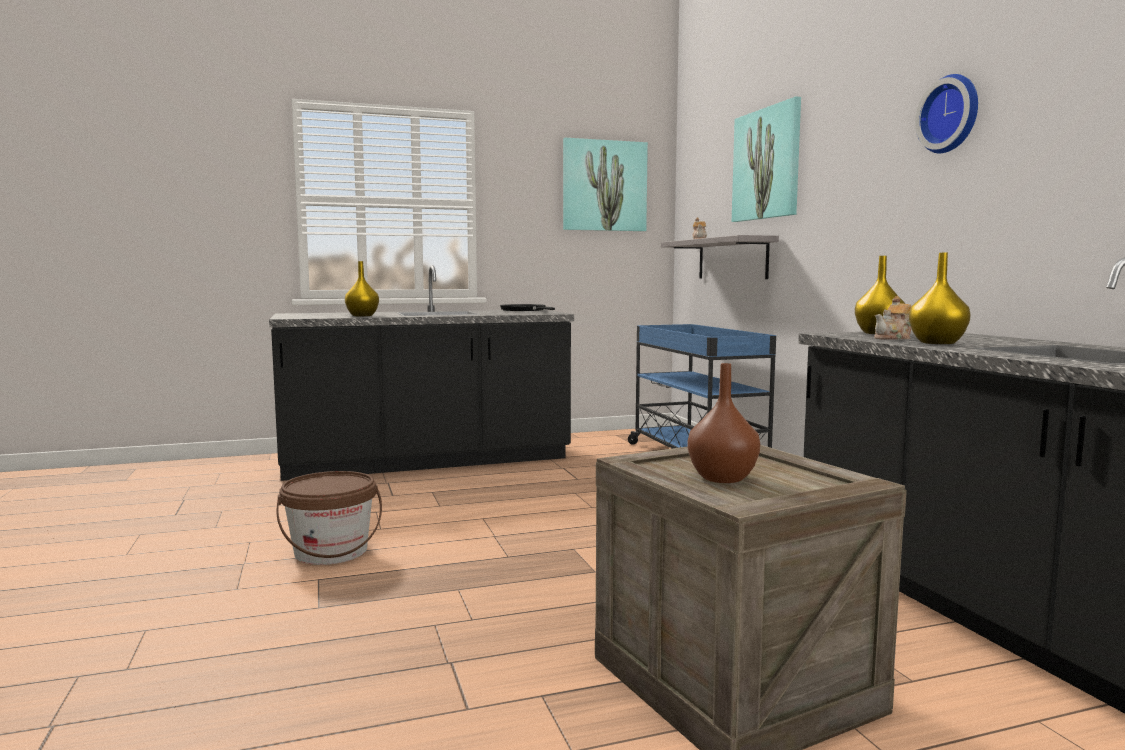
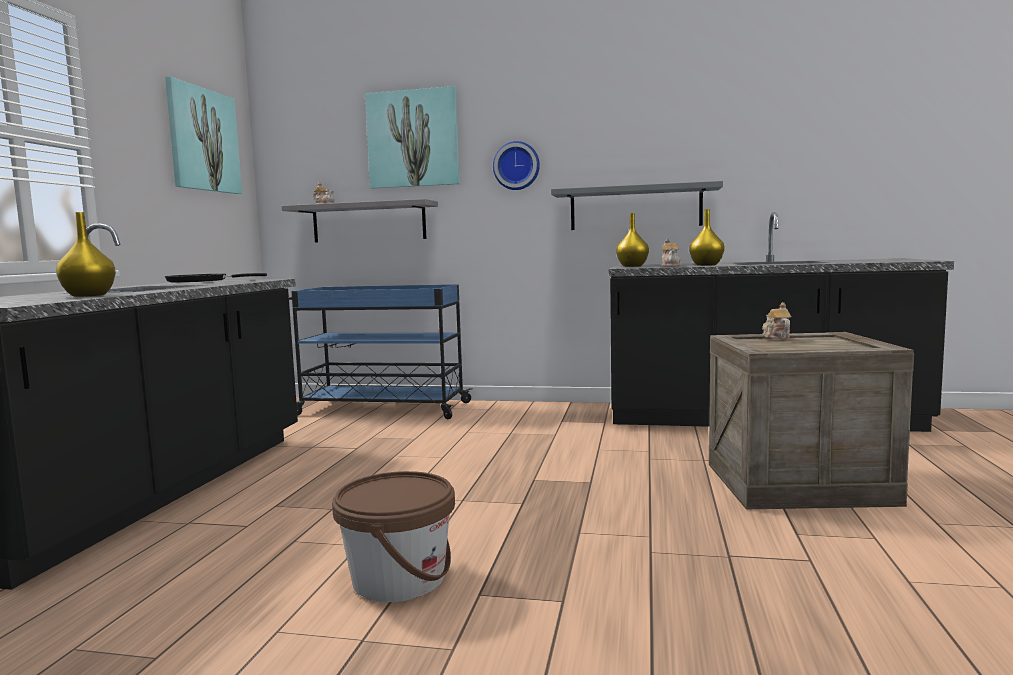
camera: 60 degrees left, 0 degrees up
brown vase [688,363,760,483] -> none
wall clock [915,74,978,153] -> wall clock moved to [493,141,540,190]
none -> grey shelf [551,181,723,230]
none -> teapot [762,302,791,339]

